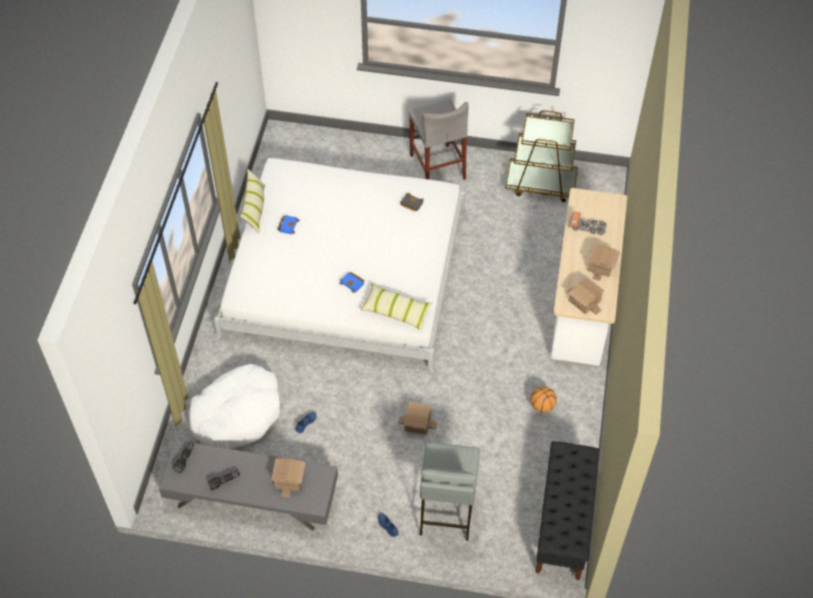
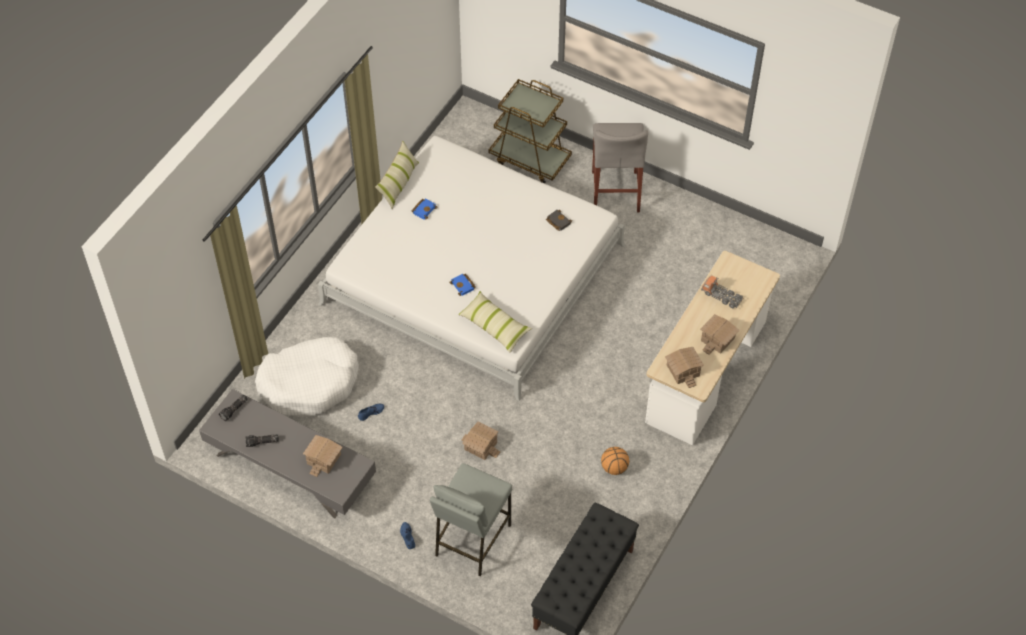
camera: 20 degrees right, 0 degrees up
brown cart [505,110,578,202] -> brown cart moved to [489,79,572,183]

